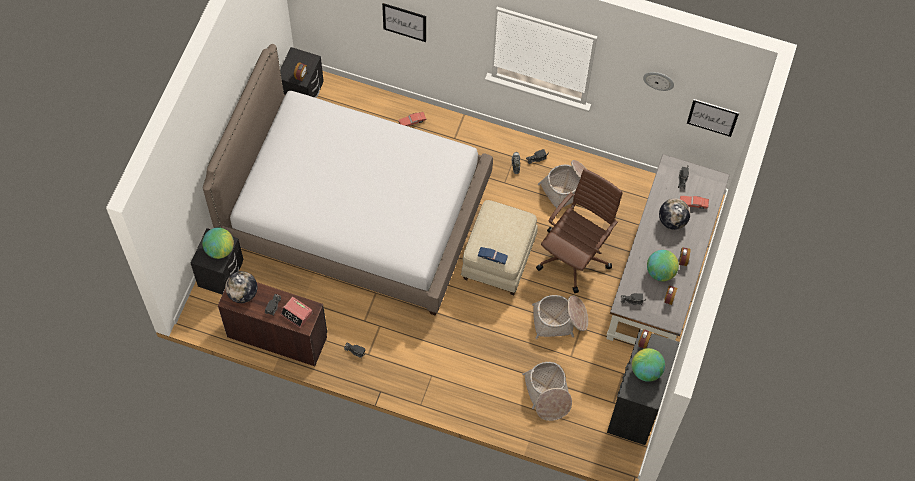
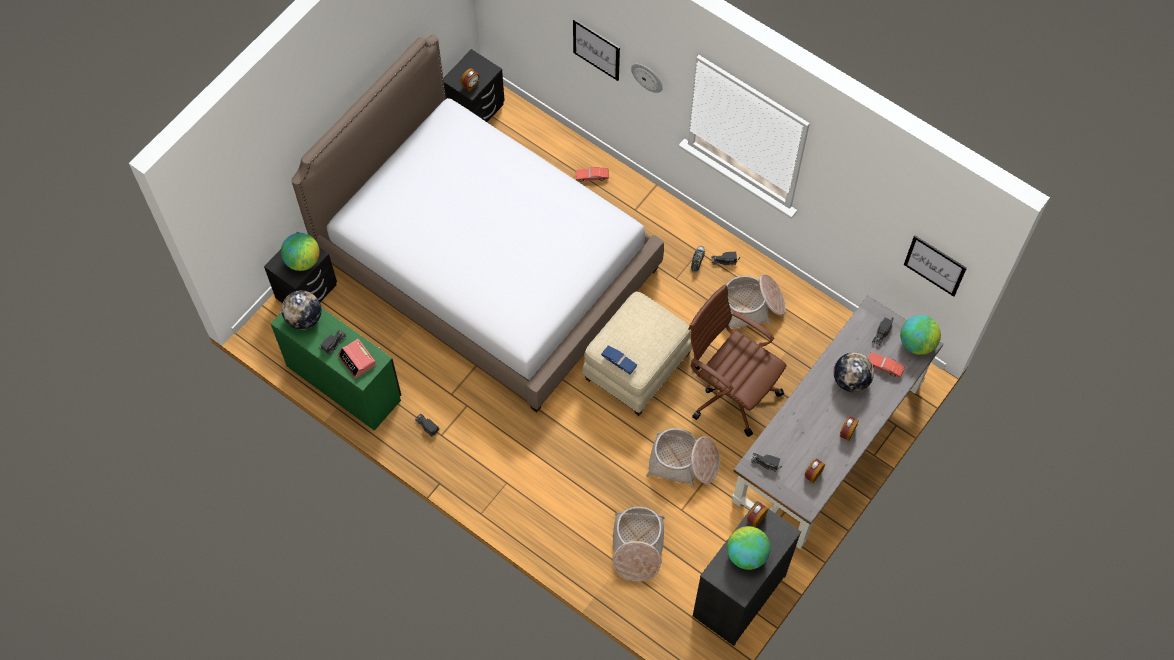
camera: 20 degrees right, 0 degrees up
brown desk [218,274,327,366] -> green desk [271,307,401,431]
brown office chair [536,168,622,293] -> brown office chair turned 105 degrees counterclockwise [688,284,787,437]
wall clock [643,72,674,91] -> wall clock moved to [631,64,663,93]
globe [647,250,679,281] -> globe moved to [900,315,941,355]

